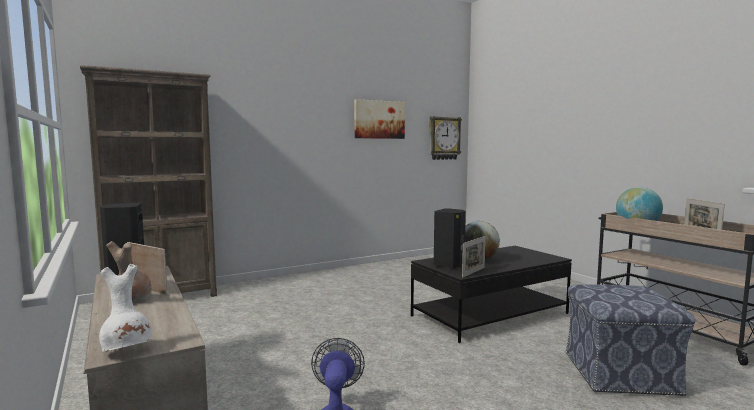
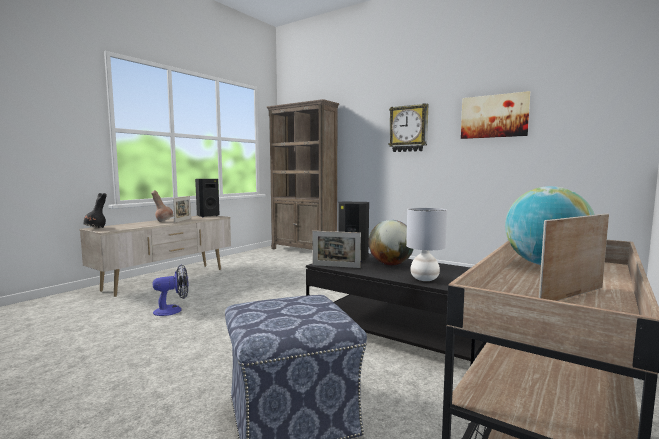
camera: 65 degrees right, 0 degrees up
white vase [99,264,152,352] -> black vase [84,193,107,228]
wall clock [429,116,462,160] -> wall clock moved to [388,103,428,152]
none -> grey table lamp [406,208,447,281]

